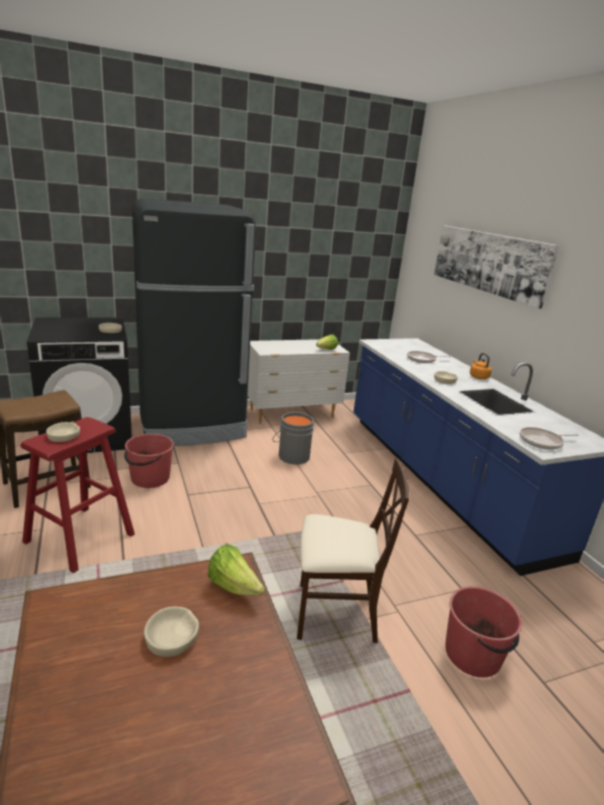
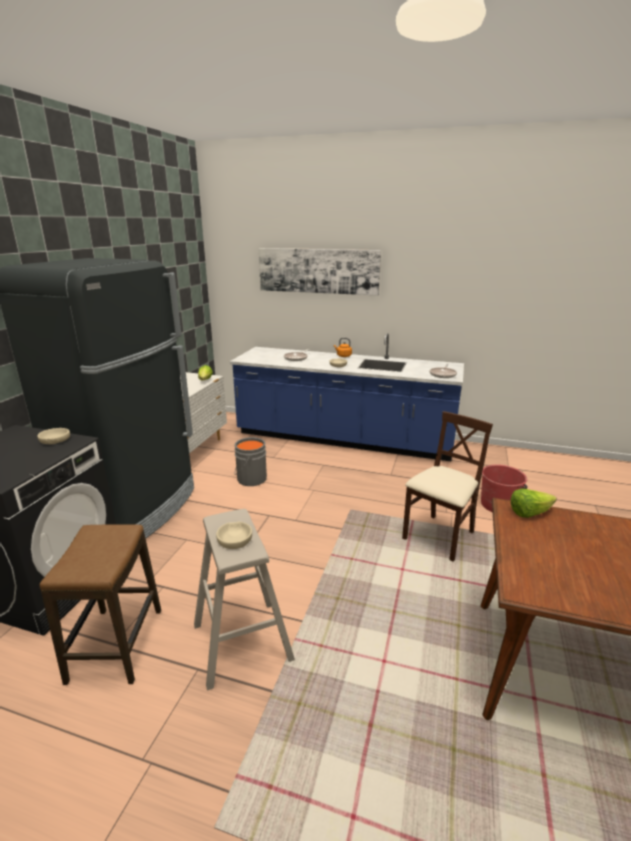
camera: 50 degrees left, 0 degrees up
red stool [21,417,135,573] -> beige stool [194,509,295,690]
red bucket [124,434,174,488] -> none
beige bowl [144,607,199,657] -> none

